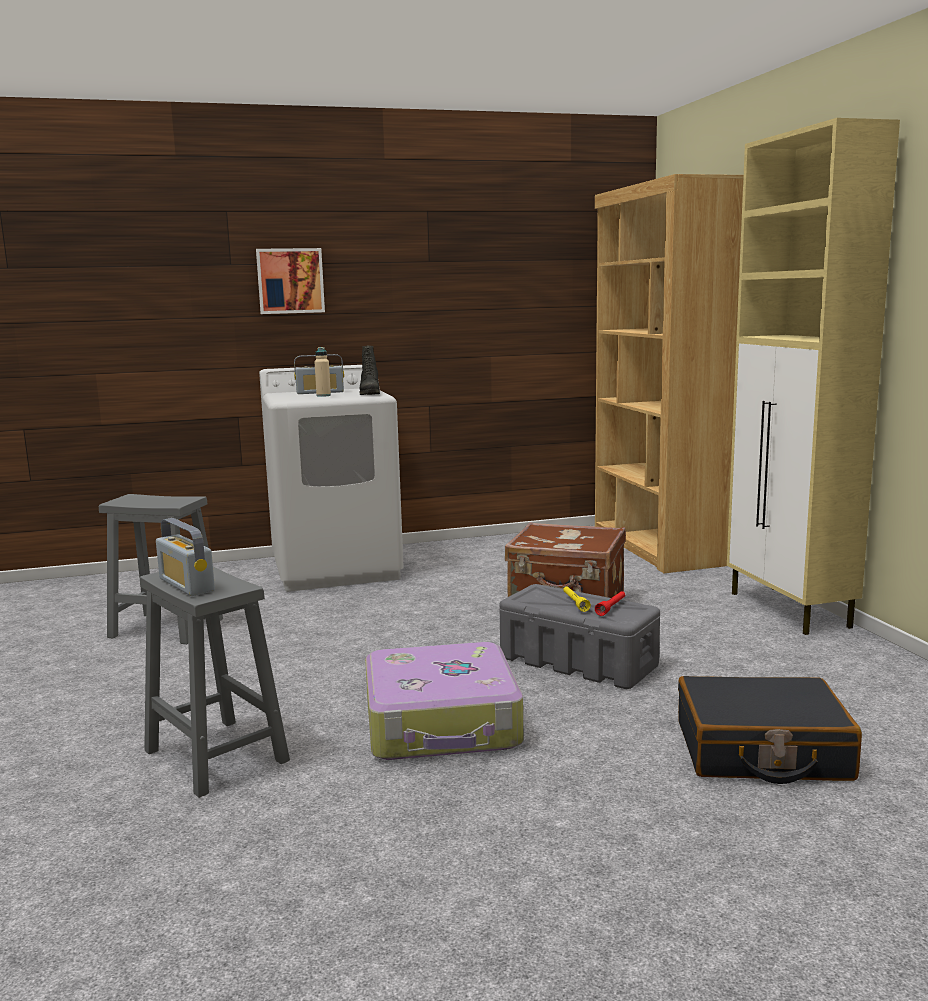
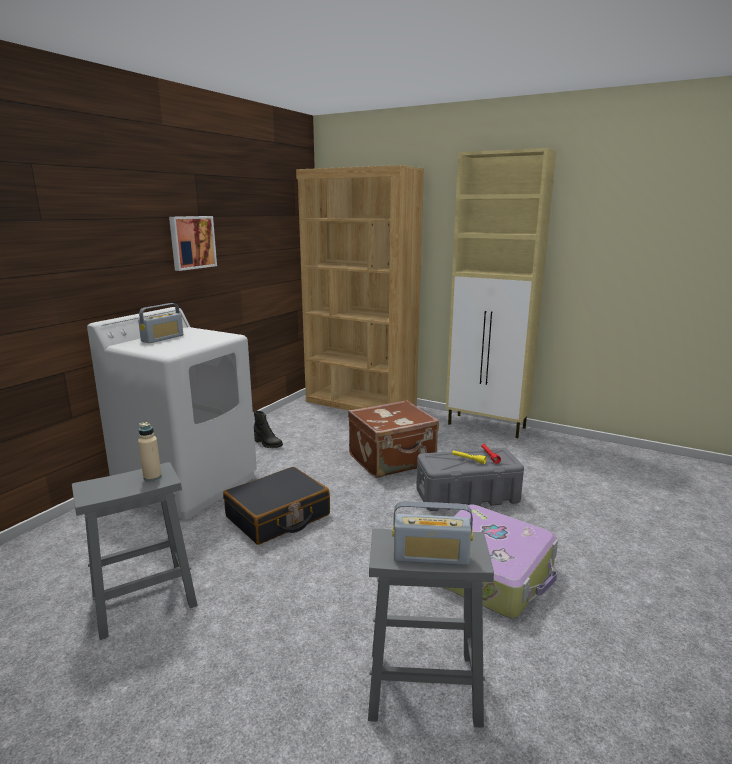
camera: 45 degrees left, 5 degrees up
picture [256,248,325,314] -> picture moved to [169,216,217,271]
beige bottle [315,347,331,397] -> beige bottle moved to [138,422,162,481]
black boot [360,345,380,395] -> black boot moved to [254,411,283,448]
black suitcase [678,676,862,784] -> black suitcase moved to [223,467,330,545]

